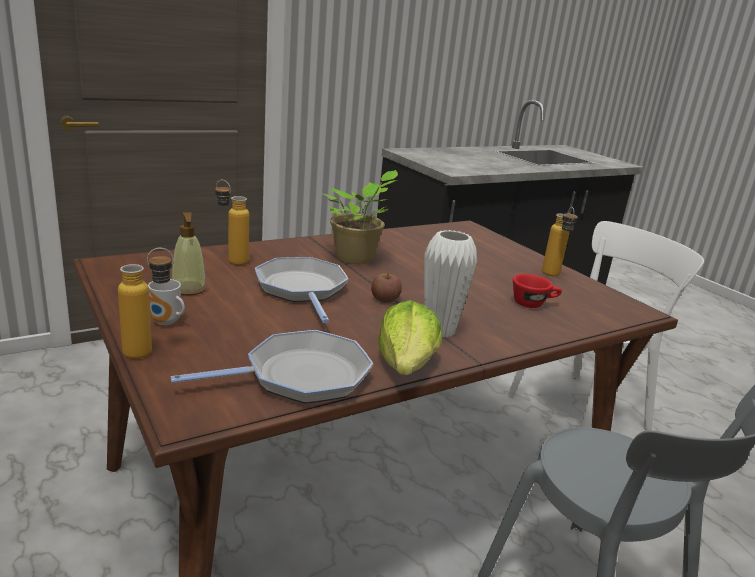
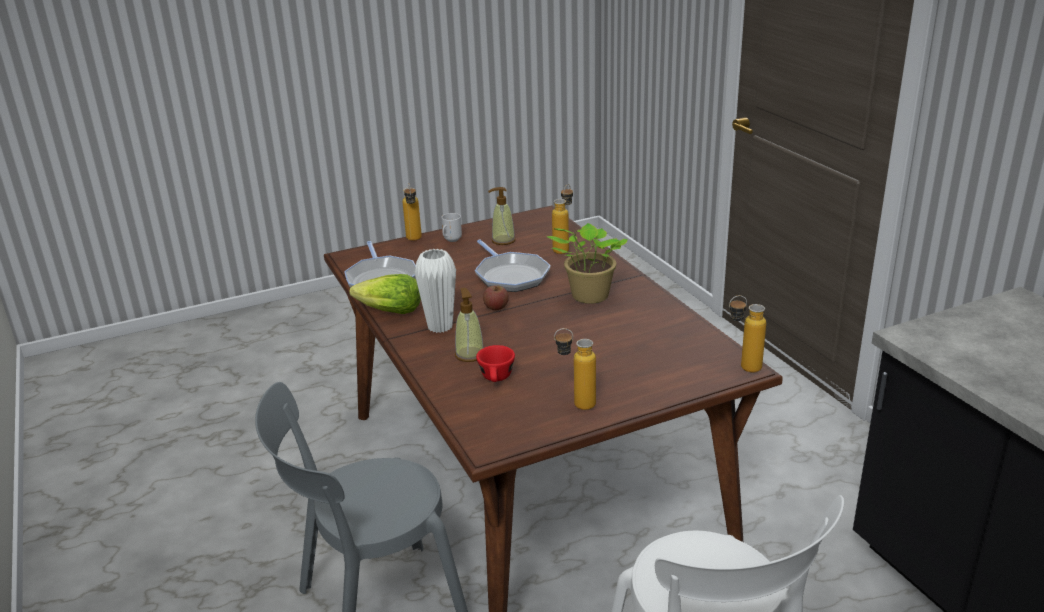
camera: 100 degrees right, 5 degrees up
frying pan [255,257,348,323] -> frying pan turned 75 degrees clockwise [475,240,551,292]
none -> soap dispenser [455,288,483,362]
none -> bottle [729,295,766,373]

